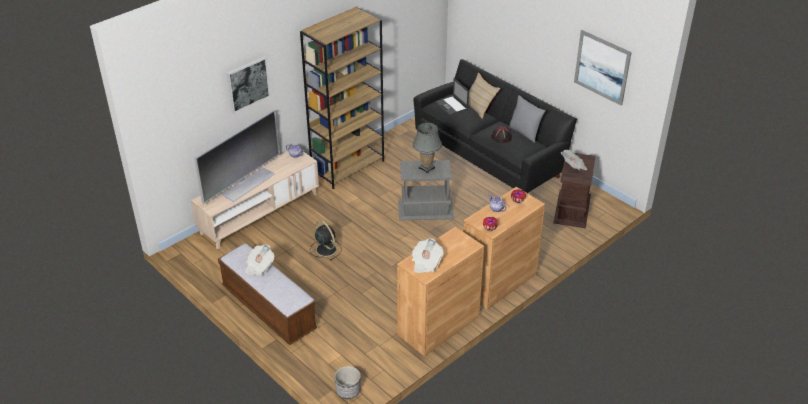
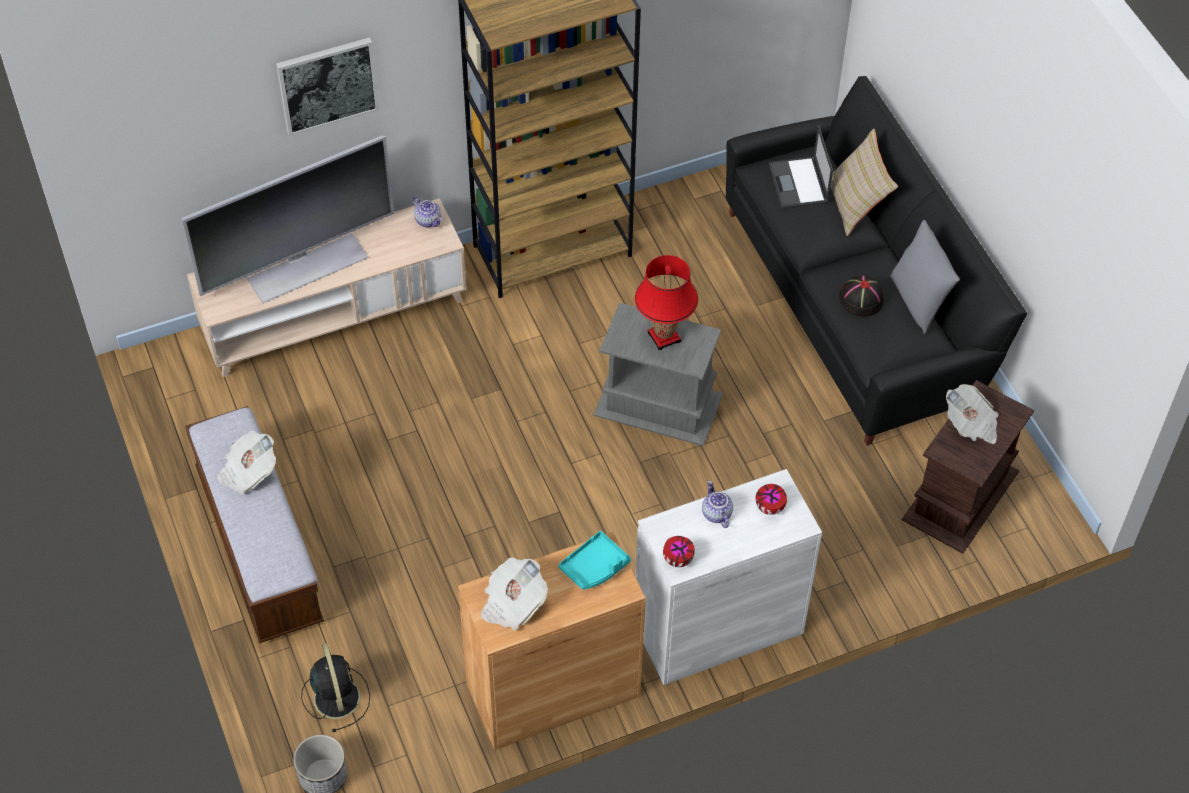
camera: 20 degrees right, 15 degrees up
black fan [310,220,342,260] -> black fan moved to [301,643,370,732]
grey table lamp [413,123,442,173] -> red table lamp [635,255,698,350]
brown cabinet [463,187,545,310] -> white cabinet [635,469,822,685]
picture [574,30,632,106] -> none
none -> turquoise tray [559,531,631,590]

